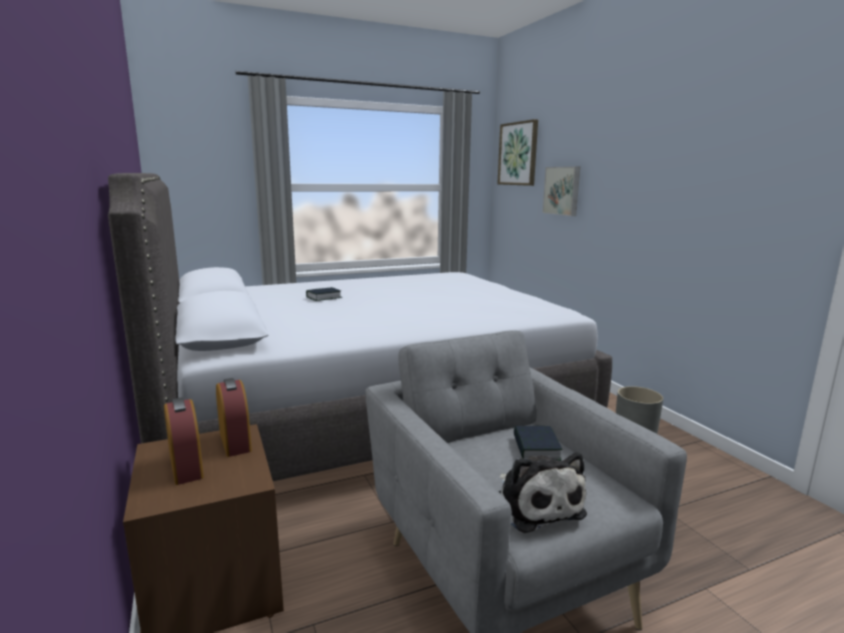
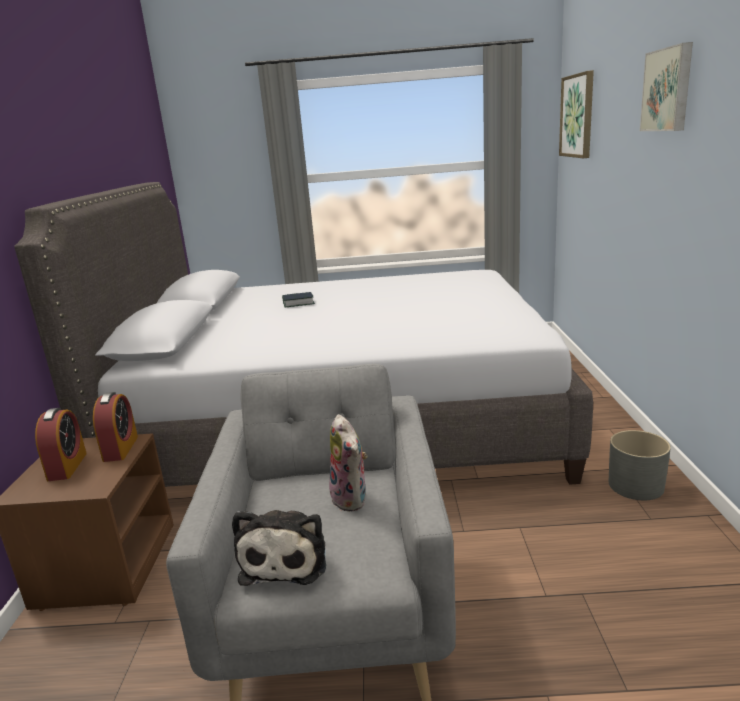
camera: 25 degrees right, 5 degrees up
book [514,426,562,461] -> plush toy [329,414,367,511]
picture [542,166,580,216] -> picture moved to [640,42,693,131]

